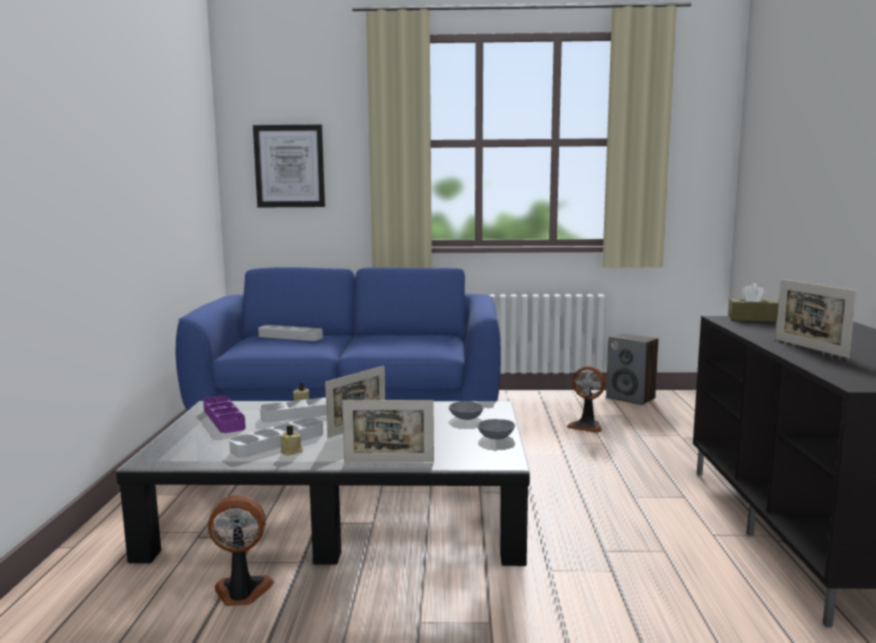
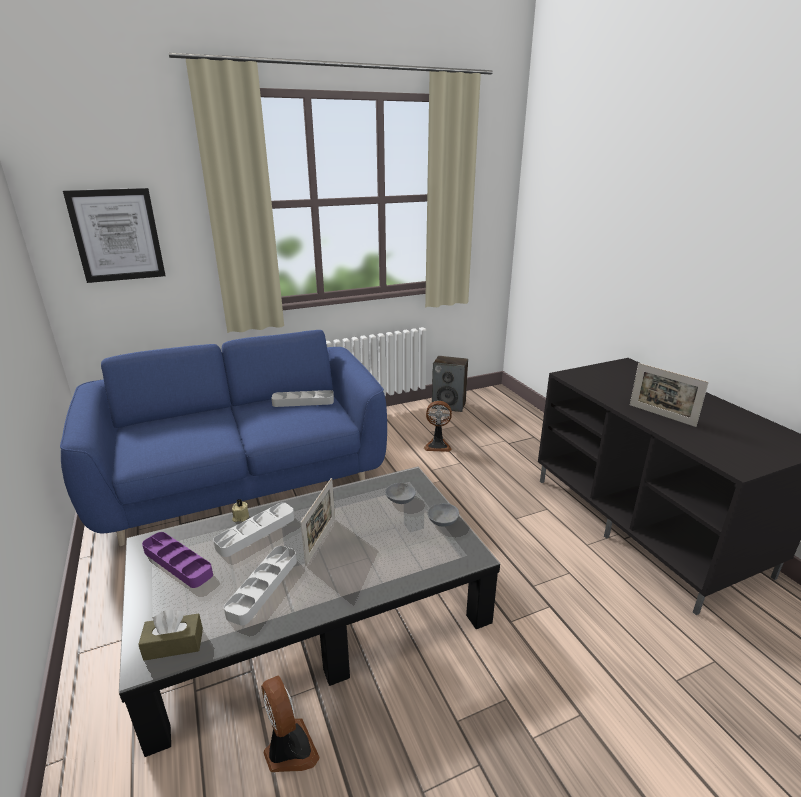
camera: 25 degrees left, 15 degrees up
fan [208,495,274,606] -> fan turned 90 degrees clockwise [261,675,320,772]
grey tray [258,325,323,341] -> grey tray moved to [271,390,334,407]
beige candle [281,426,303,456] -> none
picture frame [342,400,434,463] -> none
brown tissue box [728,283,778,322] -> brown tissue box moved to [138,610,203,661]

